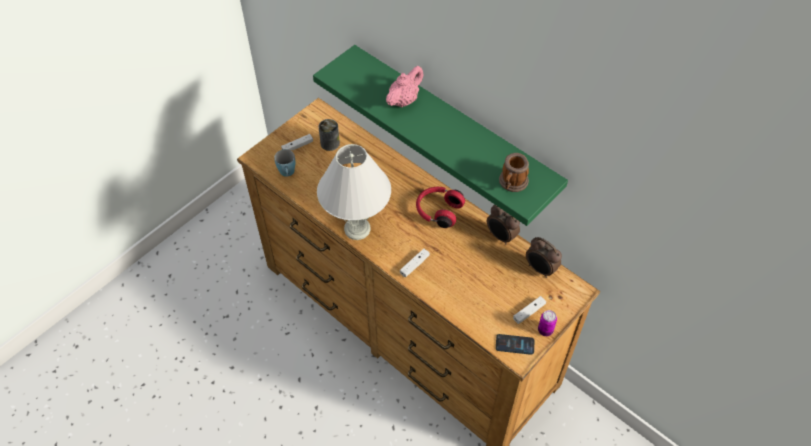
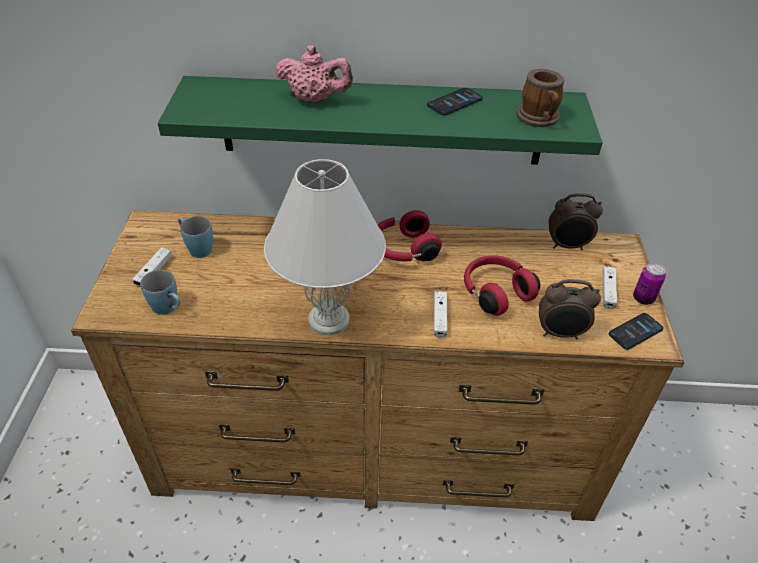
camera: 40 degrees left, 10 degrees down
can [318,119,340,151] -> blue mug [178,216,213,258]
pink teapot [386,66,423,108] -> pink teapot turned 105 degrees clockwise [275,45,353,103]
alarm clock [487,205,520,245] -> alarm clock moved to [539,279,601,340]
none -> phone [427,88,483,116]
none -> red headphones [464,255,540,316]

